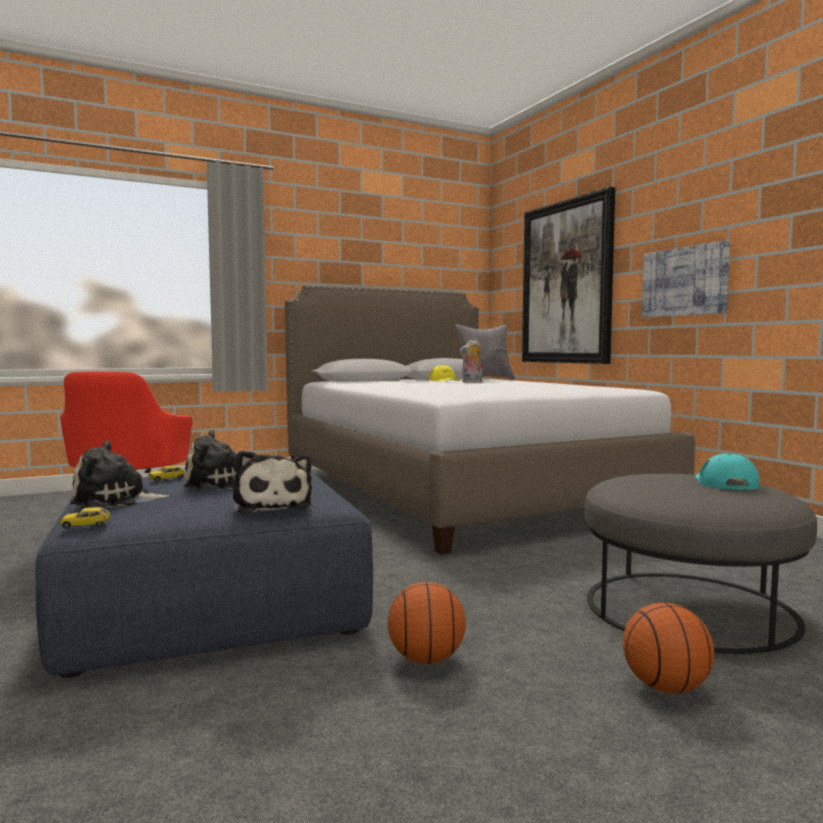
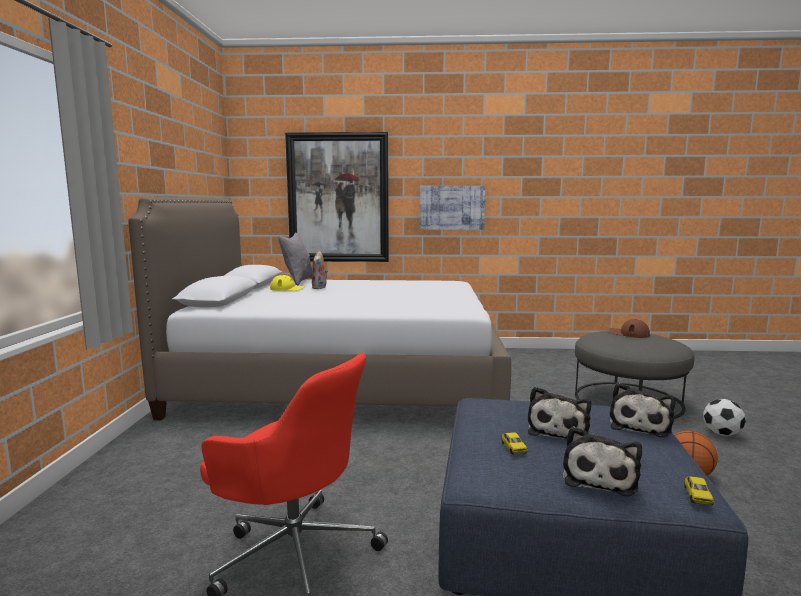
camera: 60 degrees left, 5 degrees up
plush toy [233,450,312,514] -> plush toy turned 105 degrees clockwise [609,383,675,437]
basketball [623,602,715,693] -> football [703,399,746,436]
turquoise cap [695,453,759,490] -> brown cap [609,319,650,338]

